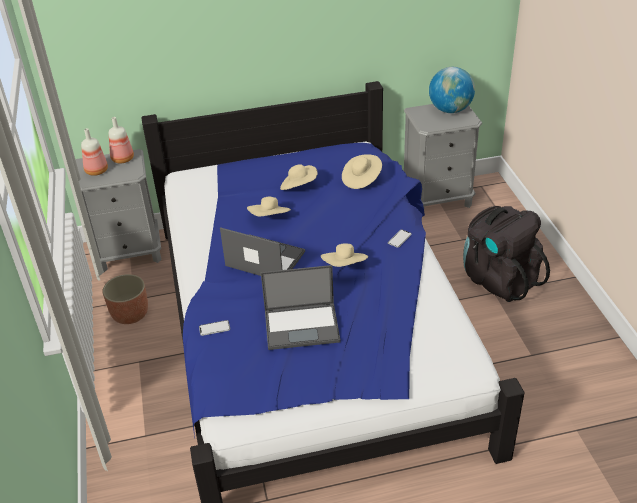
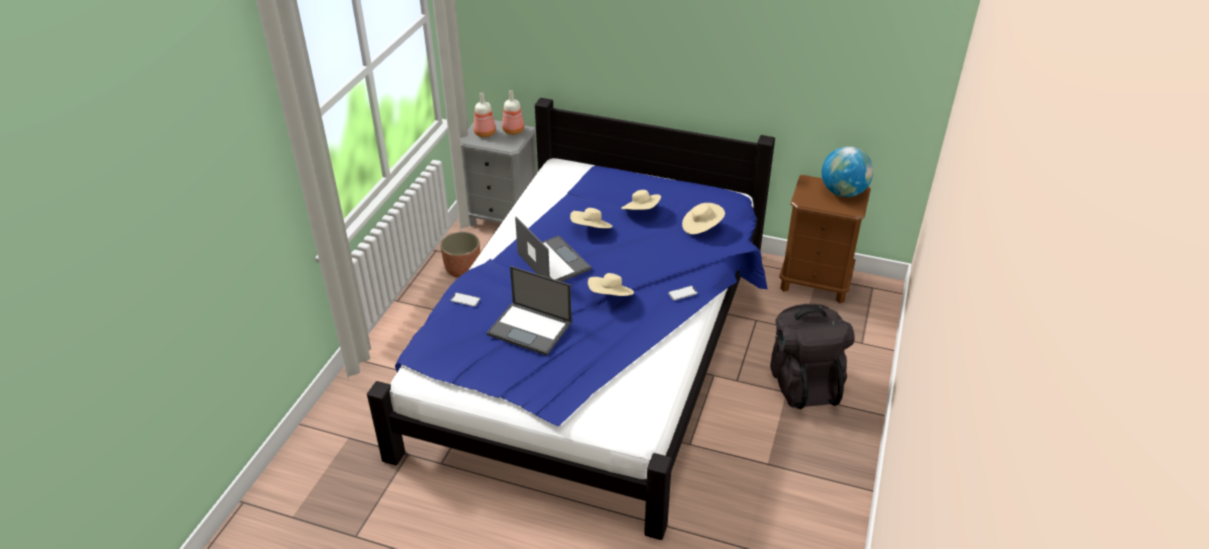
camera: 30 degrees right, 0 degrees up
grey nightstand [404,104,482,208] -> brown nightstand [779,175,871,304]

